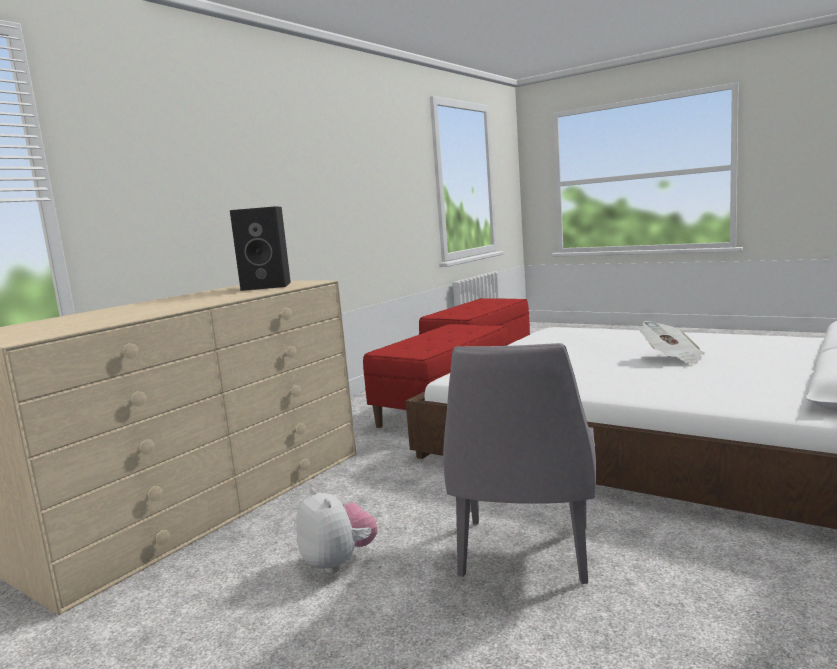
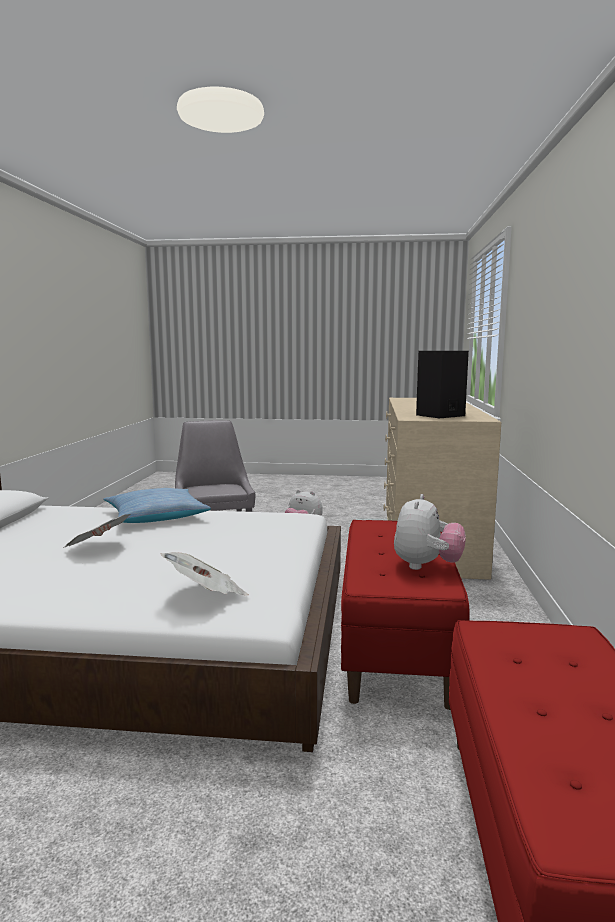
camera: 150 degrees right, 0 degrees up
none -> pillow [103,488,211,523]
none -> newspaper [160,552,249,595]
none -> plush toy [394,494,466,570]

